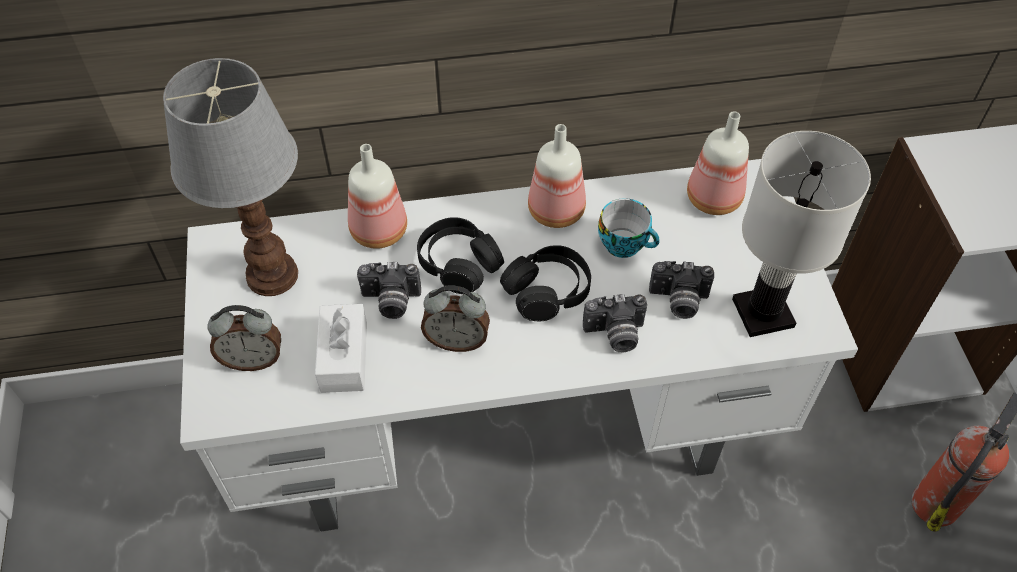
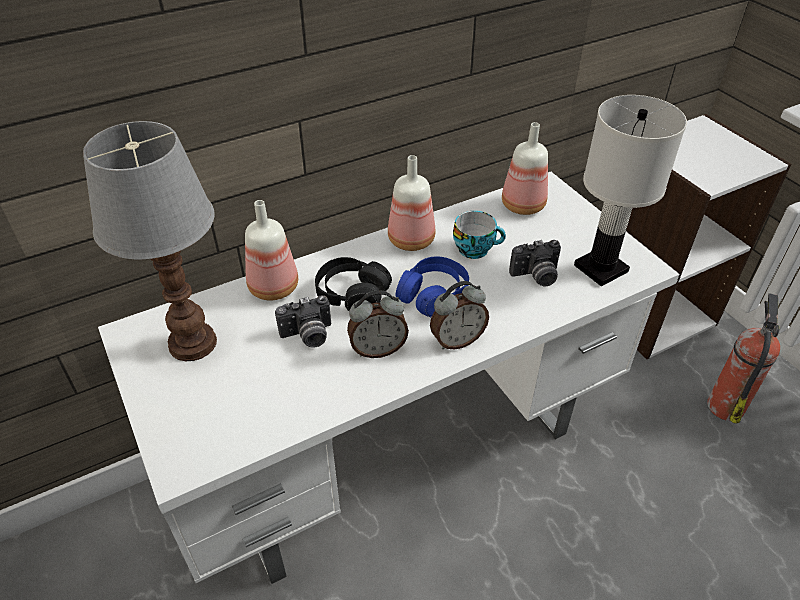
camera: 20 degrees left, 10 degrees down
alarm clock [208,305,281,371] -> alarm clock moved to [430,281,489,349]
white tissue box [315,304,367,393] -> none
black headphones [500,245,591,321] -> blue headphones [395,256,469,317]
camera [583,294,647,352] -> none

